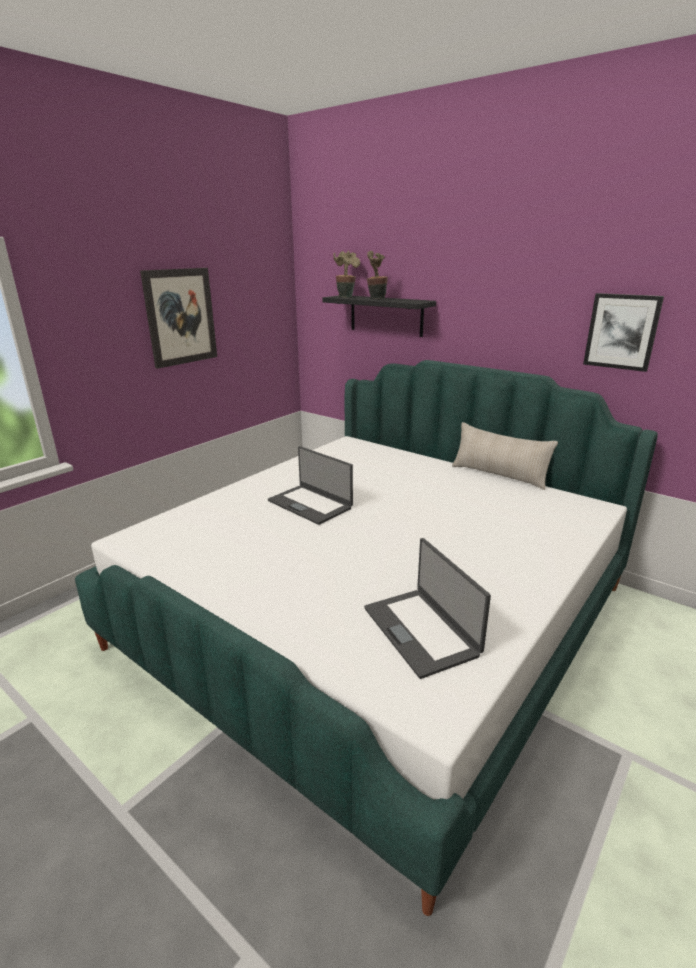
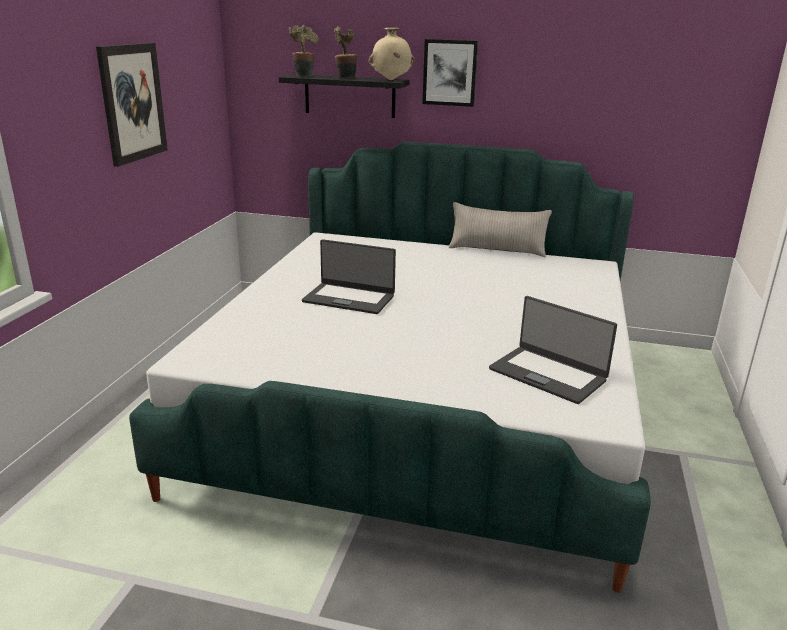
camera: 25 degrees left, 0 degrees up
picture [583,293,664,372] -> picture moved to [422,39,478,107]
none -> beige vase [369,28,414,80]

